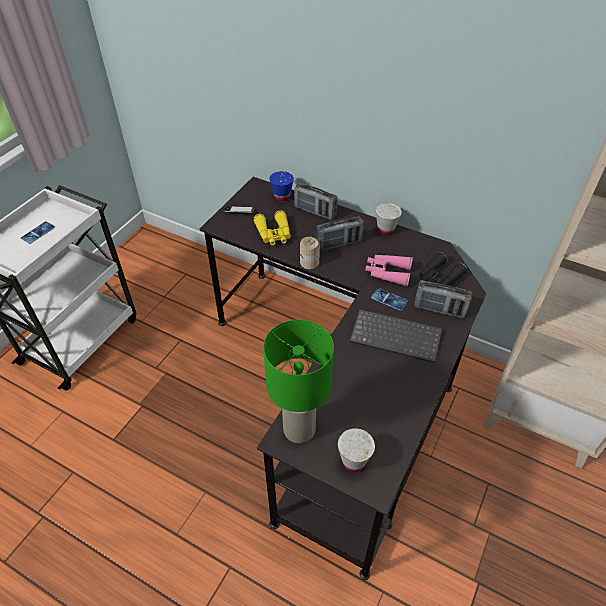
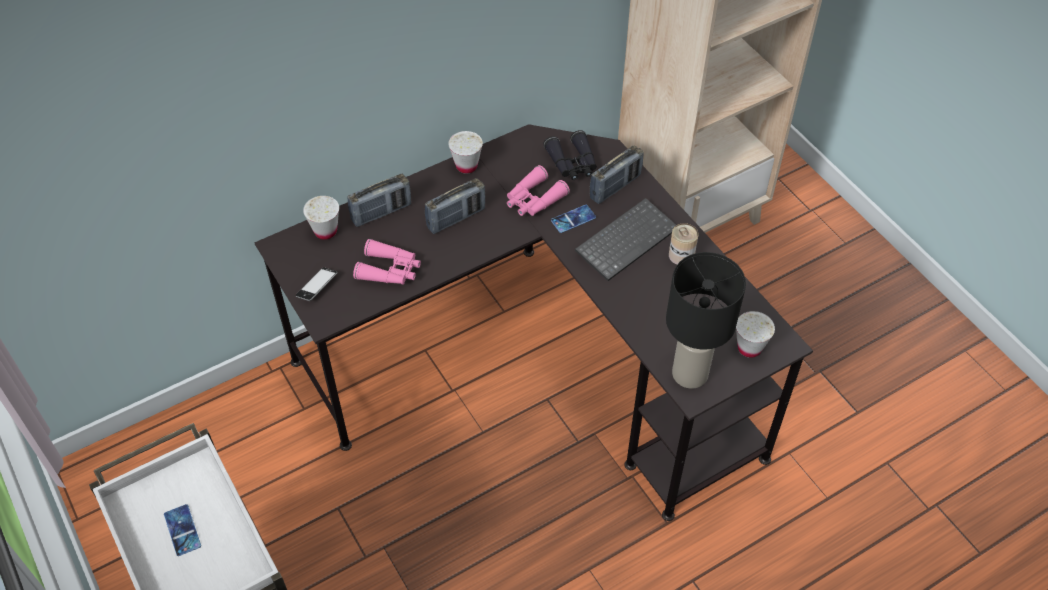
camera: 60 degrees left, 5 degrees up
yellow binoculars [253,210,291,245] -> pink binoculars [353,239,421,285]
green table lamp [263,319,334,443] -> black table lamp [666,252,746,389]
blue cup [270,171,294,202] -> white cup [303,196,339,240]
can [300,237,320,269] -> can moved to [669,223,699,265]
radio [316,216,364,251] -> radio turned 45 degrees clockwise [425,178,485,234]

